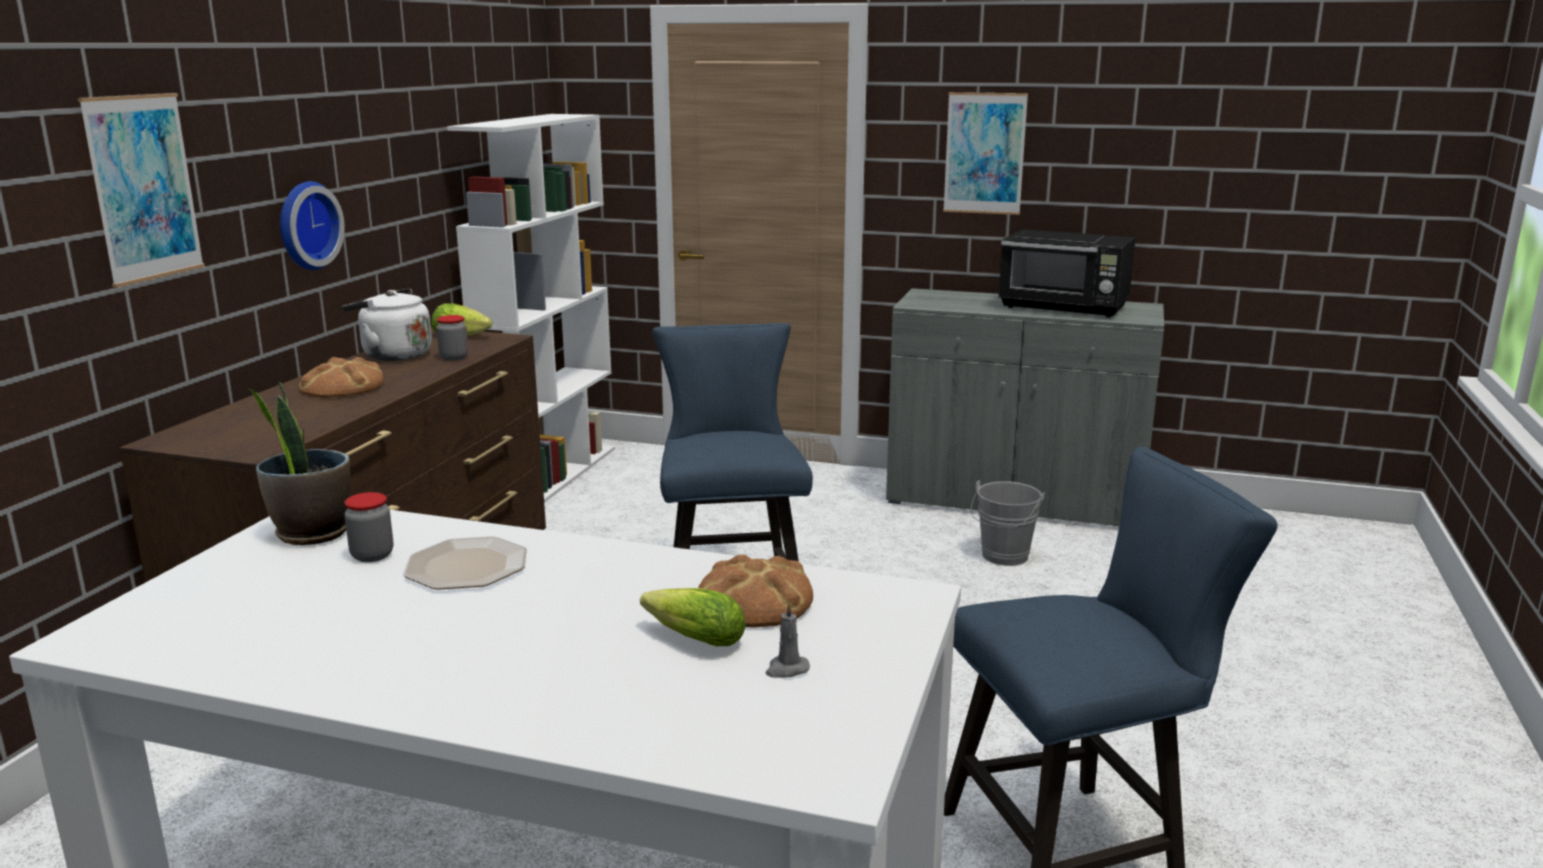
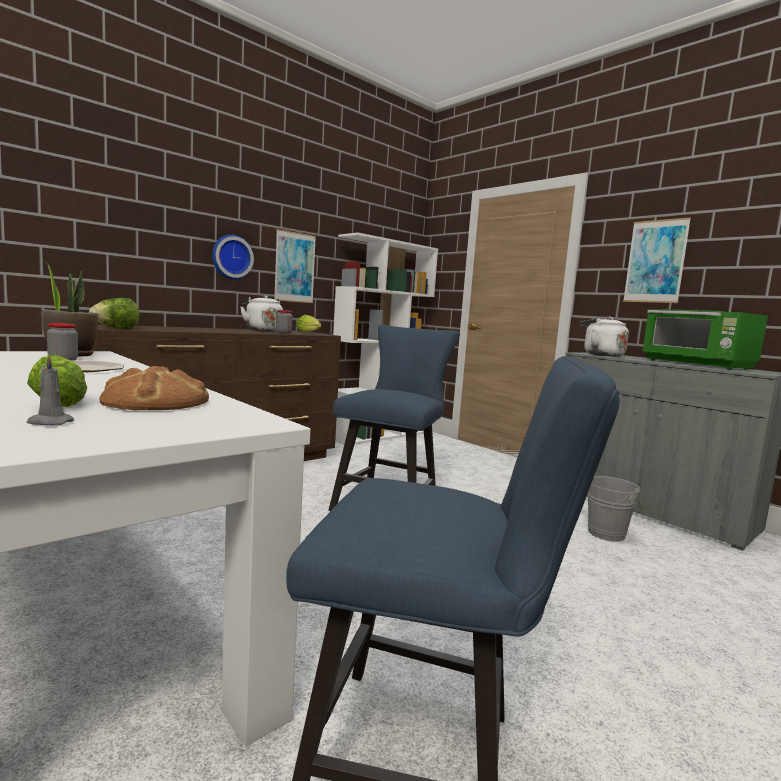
camera: 30 degrees right, 10 degrees down
picture [78,93,205,288] -> picture moved to [274,229,316,303]
bread [299,357,384,398] -> none
black microwave [998,229,1136,318] -> green microwave [642,309,768,370]
none -> lettuce [89,298,140,328]
none -> white kettle [579,317,629,357]

